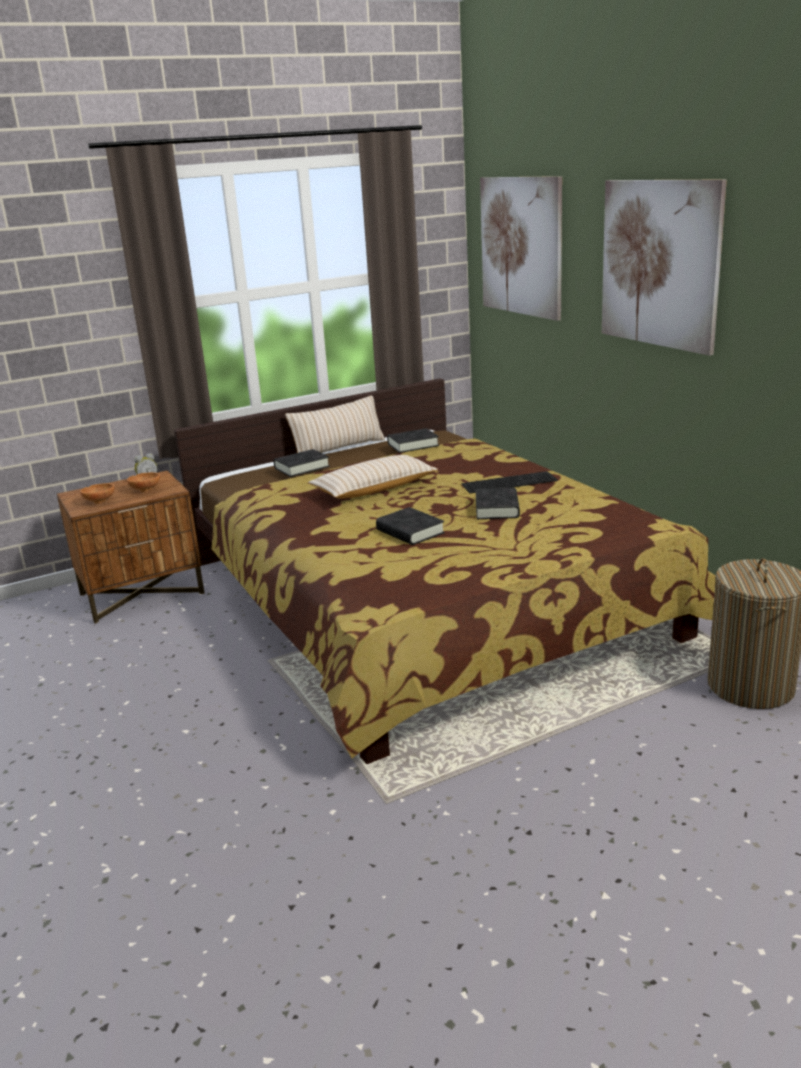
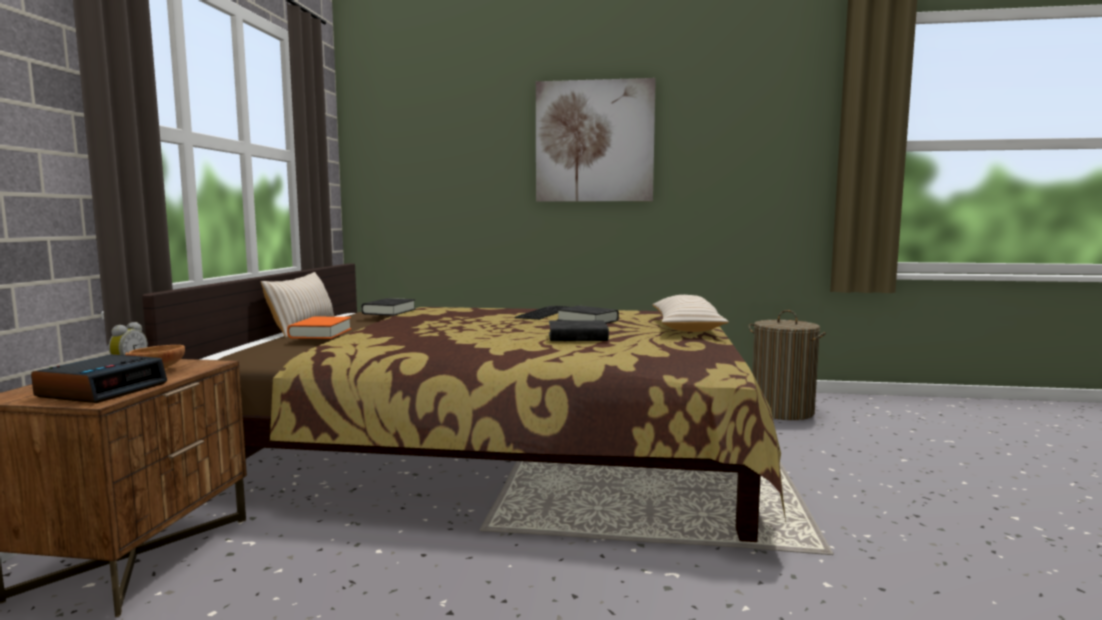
camera: 55 degrees left, 15 degrees down
brown bowl [80,483,115,504] -> alarm clock [31,354,167,403]
black book [273,449,330,477] -> orange book [287,317,352,339]
beige pillow [308,455,438,499] -> beige pillow moved to [652,295,729,332]
picture [480,176,562,321] -> none

